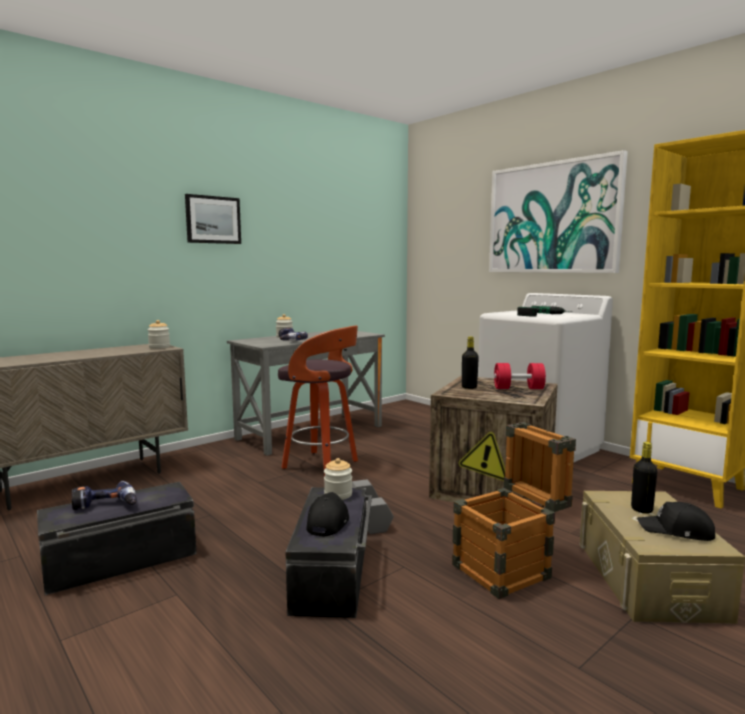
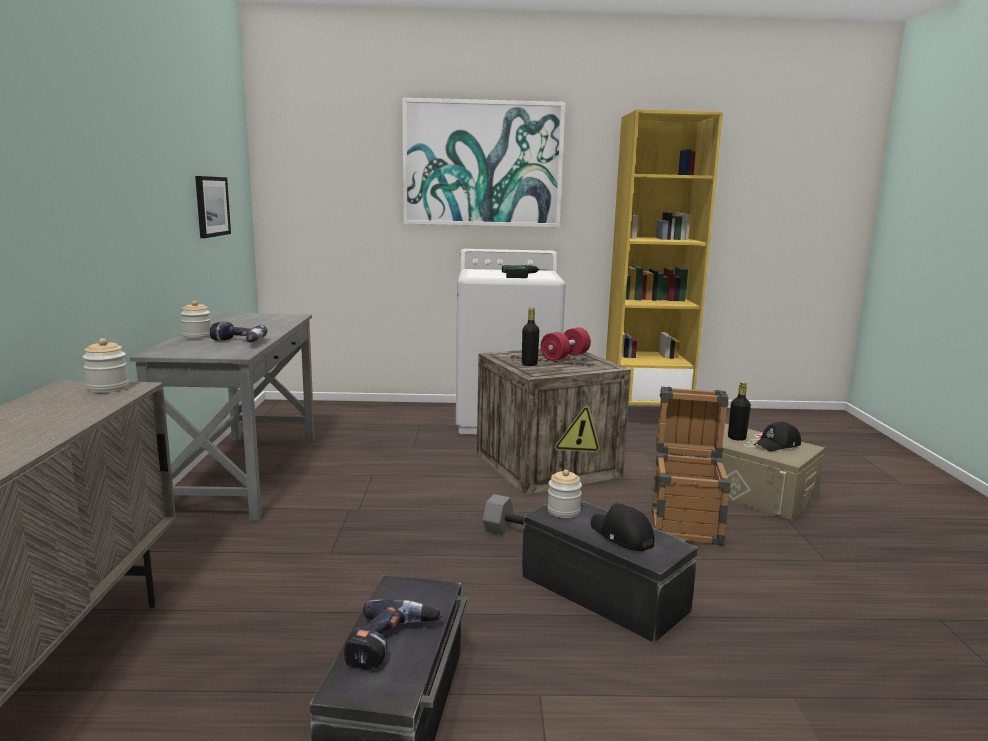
camera: 50 degrees left, 5 degrees up
picture [185,194,241,244] -> picture moved to [195,176,231,238]
stool [278,325,358,476] -> none

